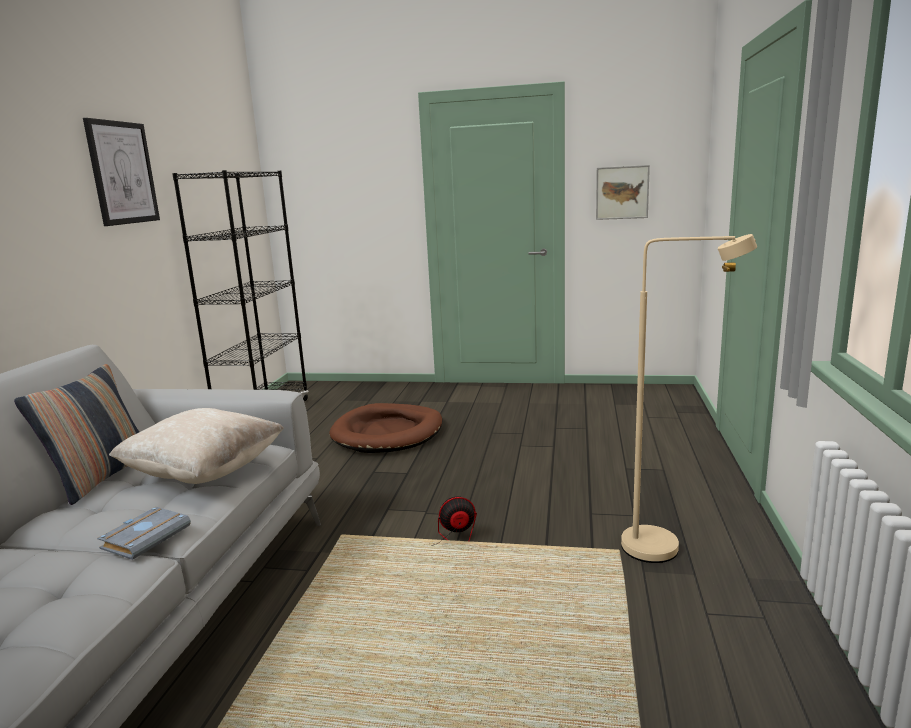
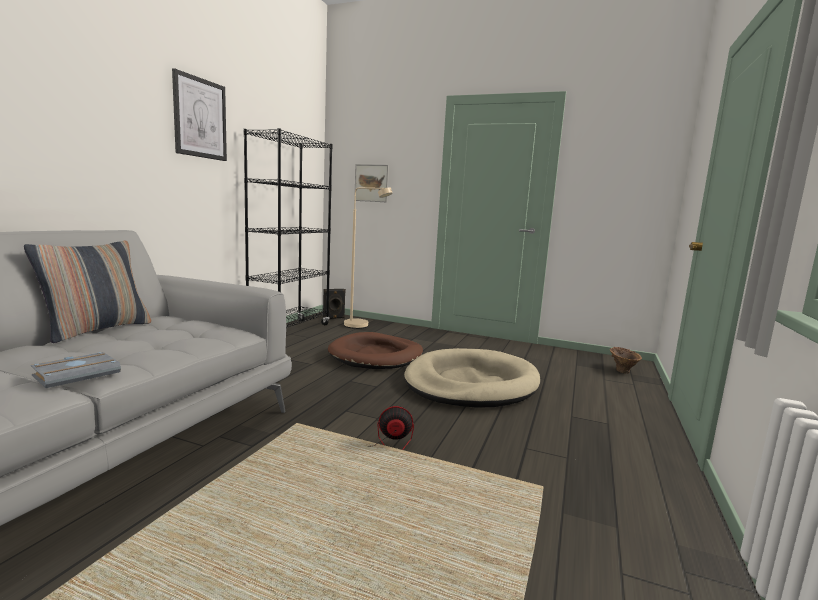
camera: 10 degrees right, 5 degrees down
beige pillow [109,408,284,484] -> none
picture [596,165,650,220] -> picture moved to [354,164,389,202]
beige floor lamp [621,234,757,563] -> beige floor lamp moved to [344,187,392,329]
none -> black speaker [323,289,346,319]
none -> beige dog bed [404,348,540,408]
none -> brown vase [610,347,642,374]

